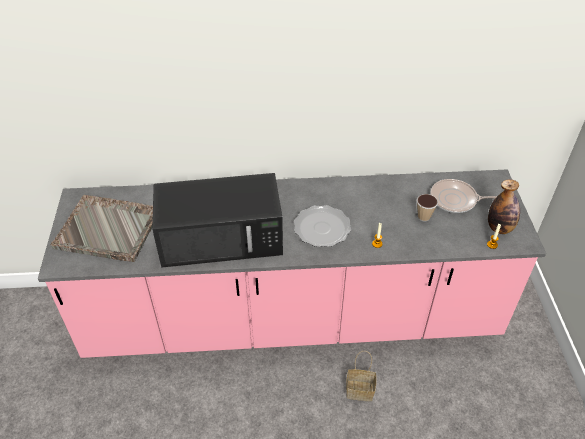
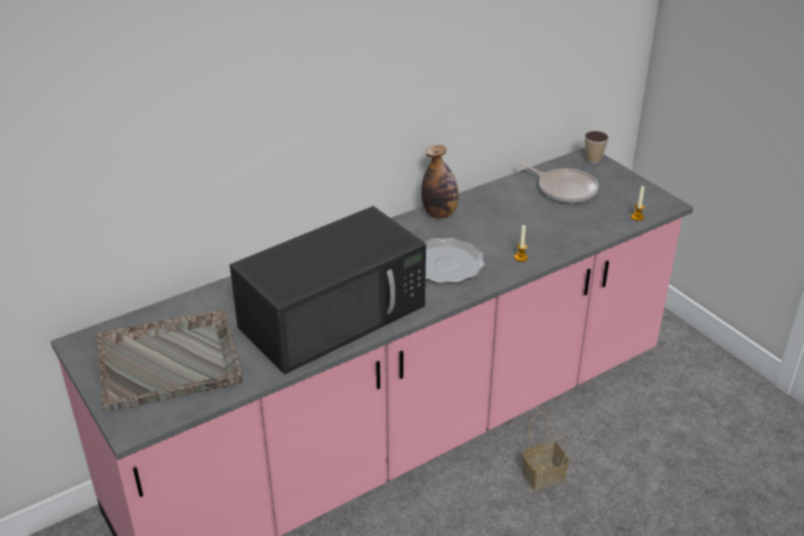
camera: 30 degrees left, 10 degrees down
cup [417,194,438,222] -> cup moved to [584,131,609,164]
frying pan [430,179,497,213] -> frying pan turned 120 degrees counterclockwise [518,162,599,203]
bottle [488,179,520,234] -> bottle moved to [421,145,459,218]

